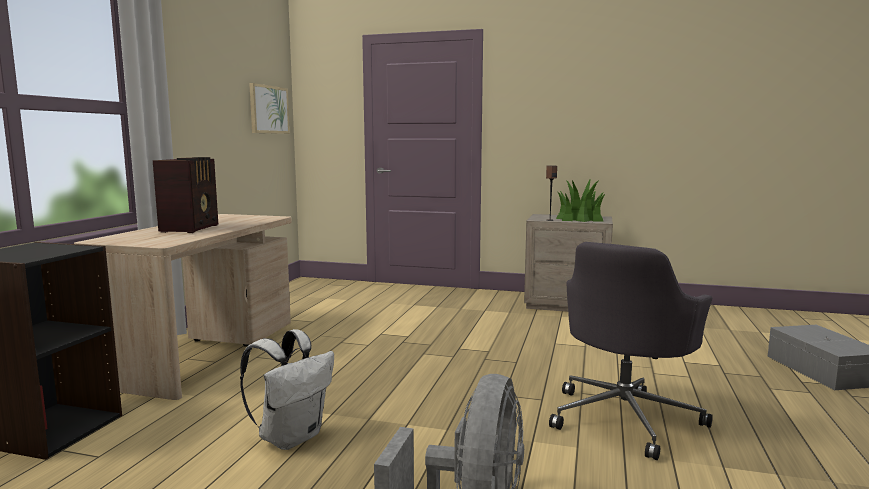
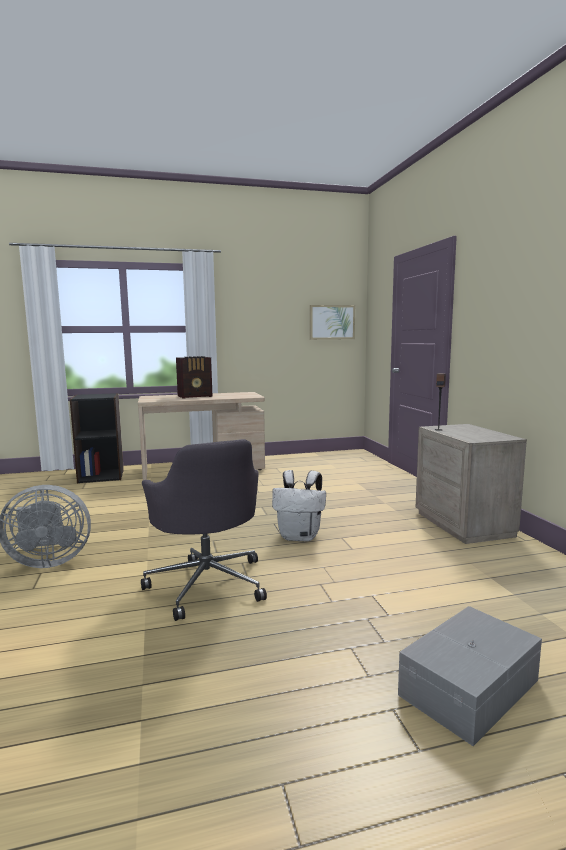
camera: 60 degrees right, 0 degrees up
white backpack [240,329,334,450] -> white backpack moved to [272,470,326,541]
grey office chair [549,242,713,460] -> grey office chair turned 120 degrees counterclockwise [141,439,267,621]
potted plant [556,179,606,222] -> none

